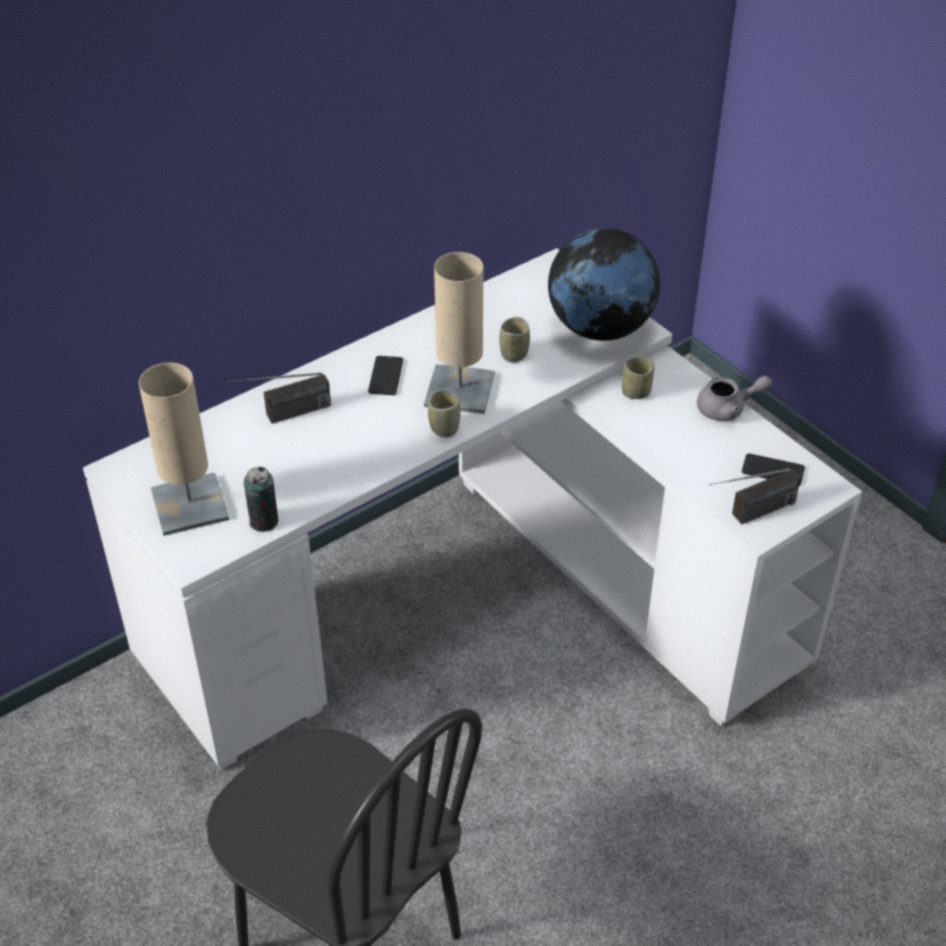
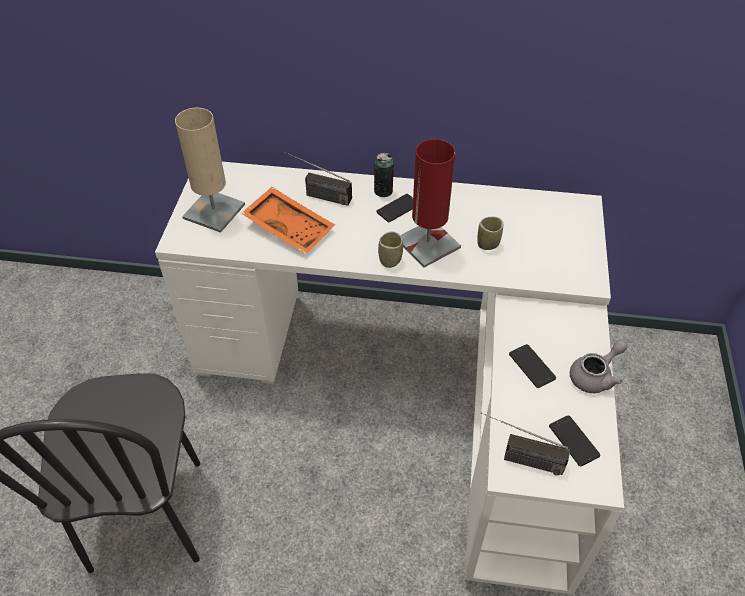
camera: 45 degrees right, 5 degrees up
can [244,467,278,532] -> can moved to [374,153,394,197]
beige table lamp [424,252,495,414] -> red table lamp [400,139,461,268]
globe [548,228,660,341] -> none
cup [622,357,654,399] -> none
grey teapot [697,376,772,421] -> grey teapot turned 75 degrees counterclockwise [570,340,628,393]
none -> orange tray [241,187,335,254]
none -> phone [509,344,556,388]

